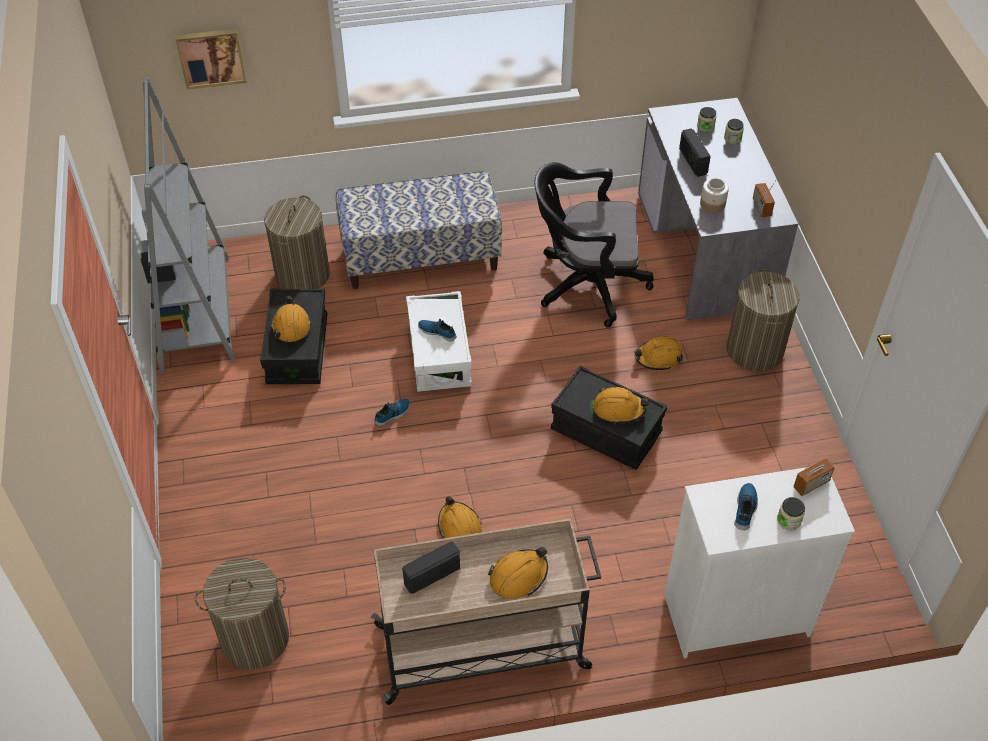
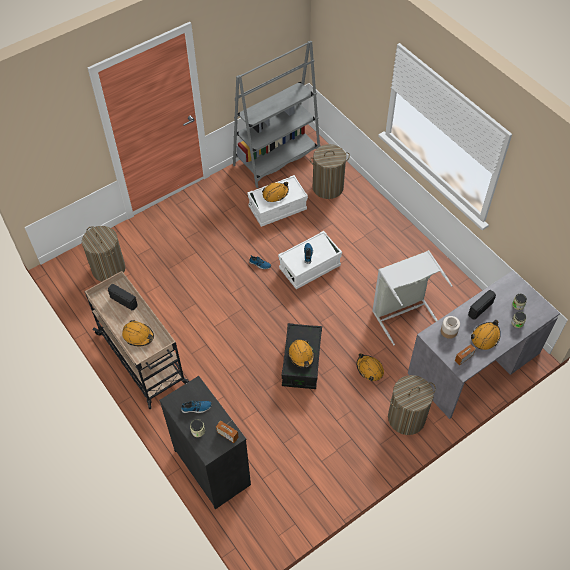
camera: 65 degrees right, 5 degrees up
picture [175,29,247,90] -> none
black storage box [260,289,327,384] -> white storage box [247,175,308,227]
bench [336,171,502,289] -> none
orange hard hat [438,496,482,538] -> orange hard hat moved to [471,320,501,350]
black office chair [534,162,654,327] -> grey laundry basket [372,250,453,345]
white dresser [664,467,855,658] -> black dresser [159,376,251,509]

